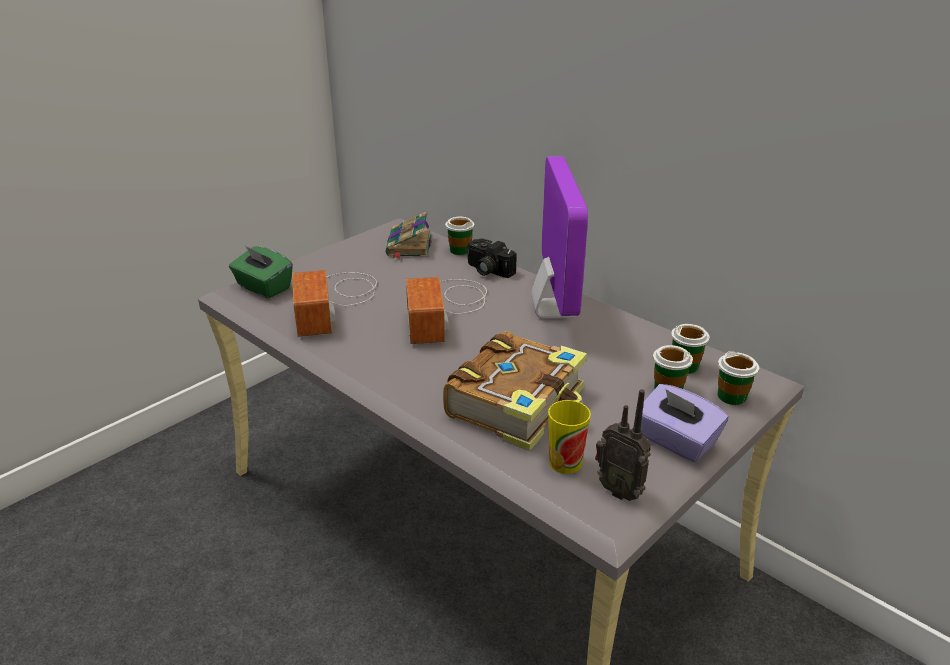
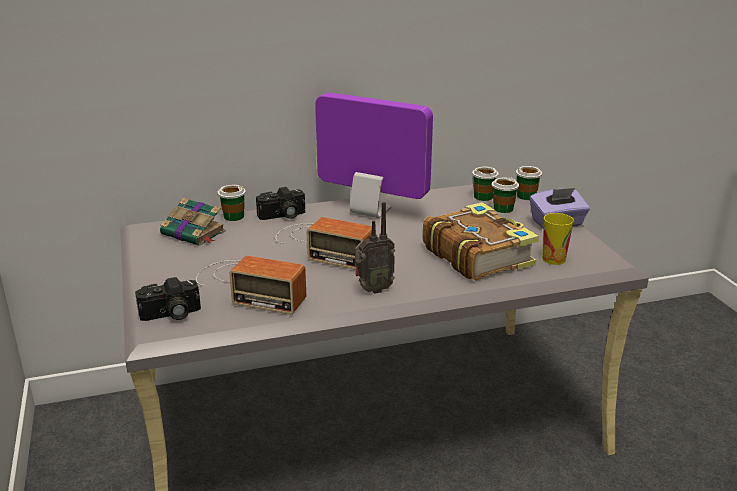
camera: 60 degrees left, 5 degrees down
green tissue box [229,245,293,298] -> camera [135,277,201,321]
radio [595,389,651,501] -> radio moved to [355,202,395,294]

